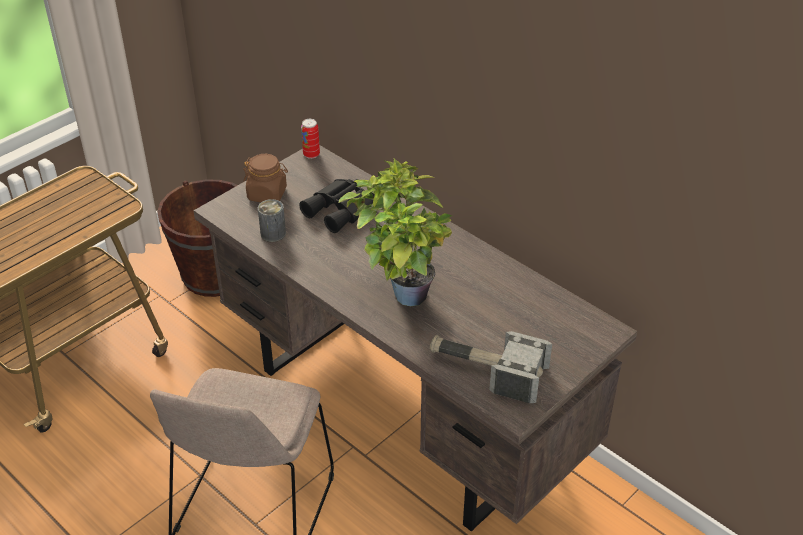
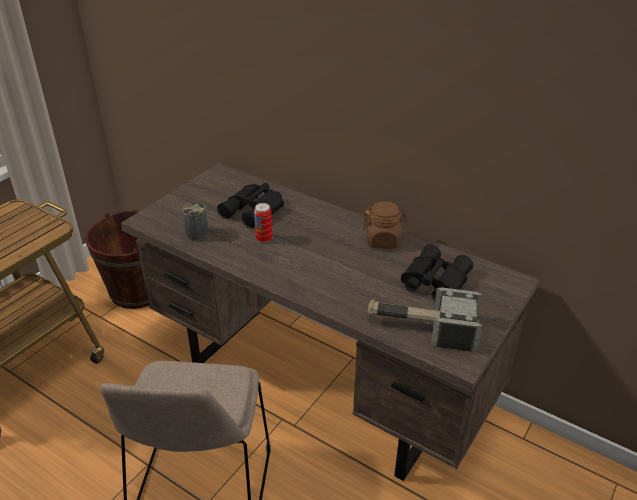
camera: 10 degrees left, 5 degrees down
brown jar [243,154,288,202] -> brown jar moved to [363,202,407,249]
can [301,119,320,159] -> can moved to [254,203,273,243]
potted plant [339,159,452,306] -> none
none -> black binoculars [401,244,473,300]

